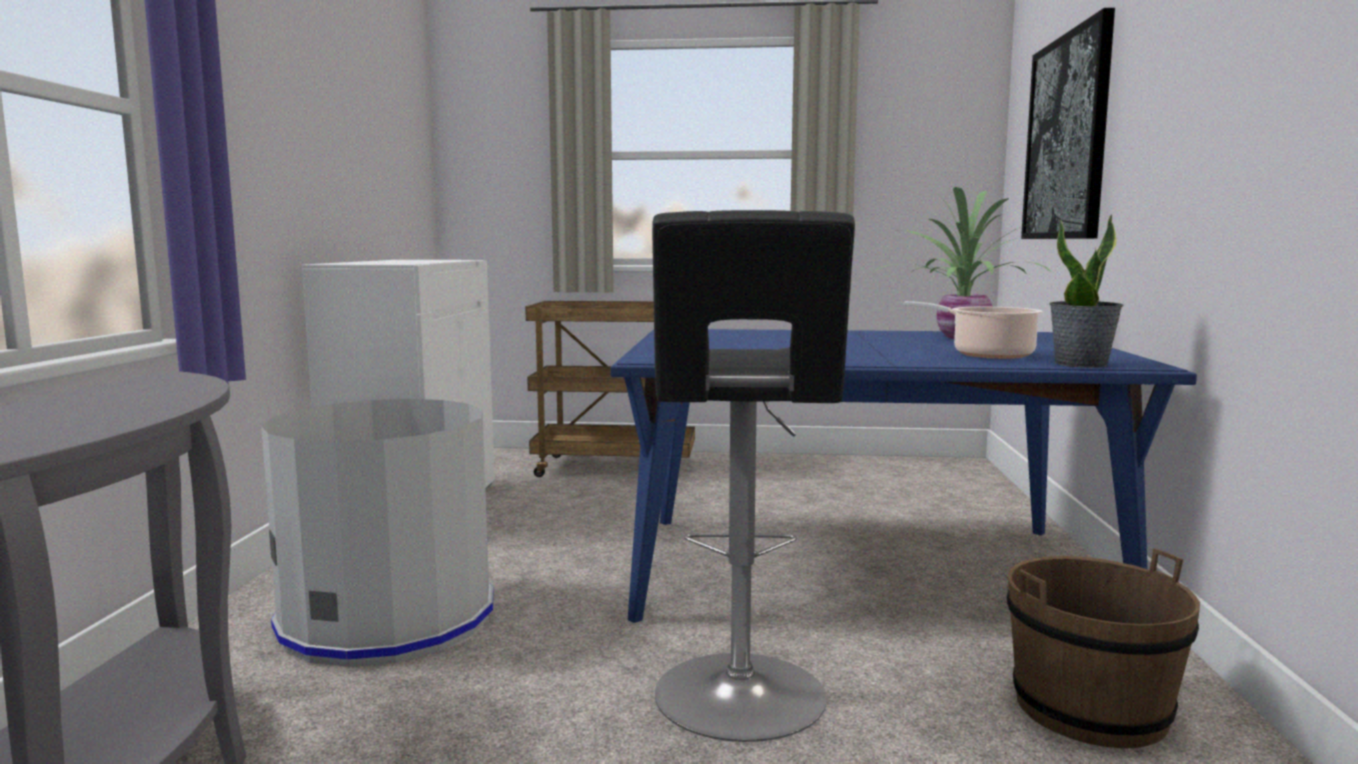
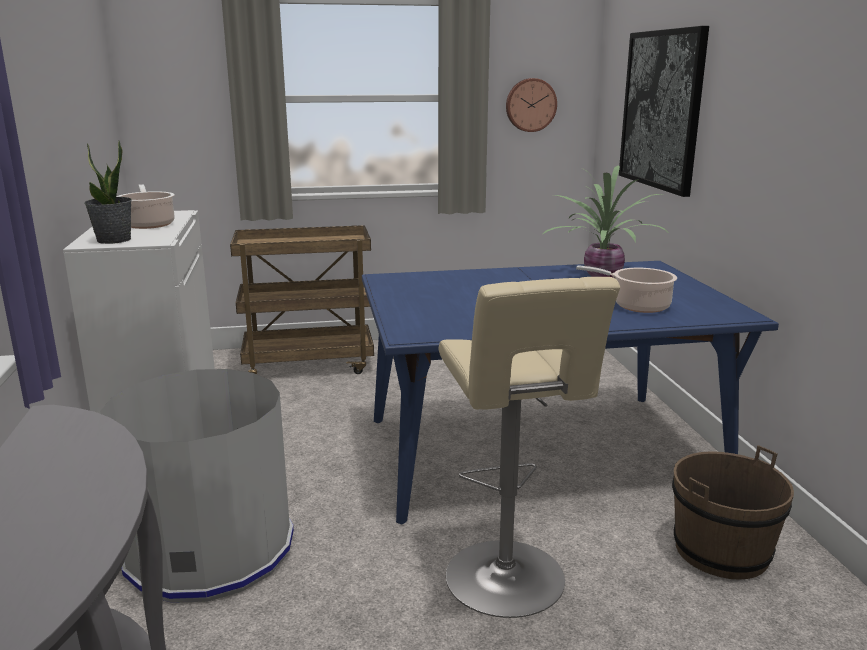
camera: 15 degrees left, 10 degrees up
black stool [652,210,855,742] -> beige stool [438,277,620,618]
potted plant [1049,215,1124,368] -> potted plant moved to [84,140,132,244]
none -> cooking pot [117,184,175,229]
none -> wall clock [506,78,557,132]

